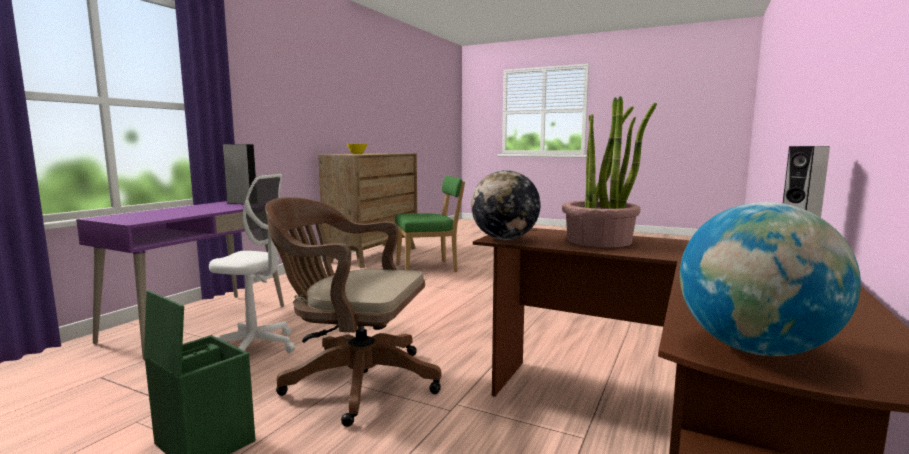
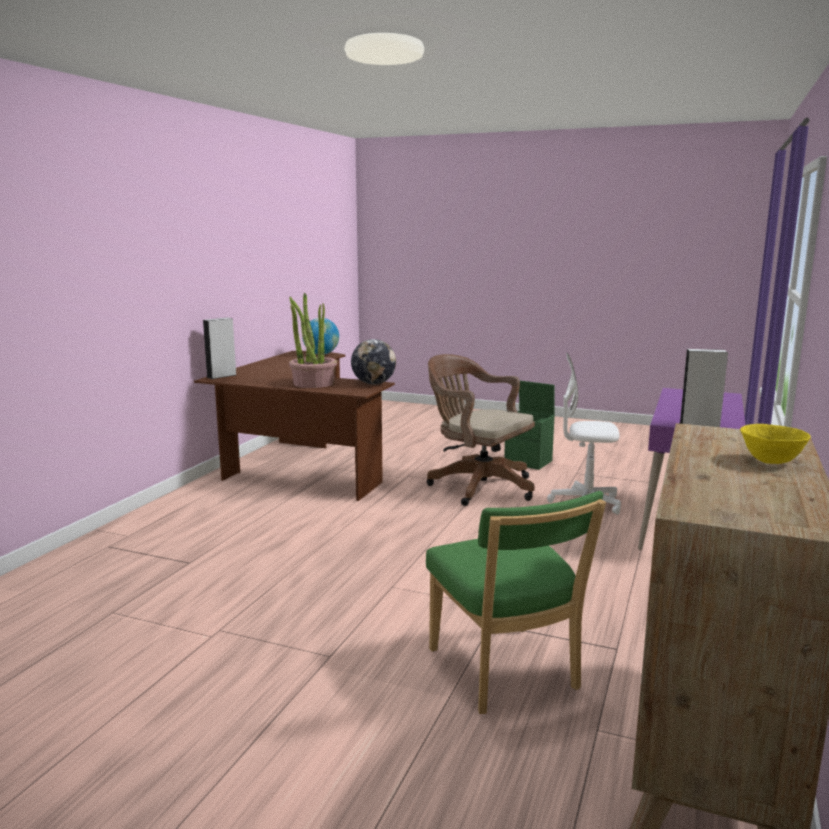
camera: 175 degrees right, 5 degrees up
brown office chair [265,197,442,427] -> brown office chair turned 150 degrees counterclockwise [427,354,535,506]
green chair [395,176,465,272] -> green chair turned 90 degrees counterclockwise [426,491,606,714]

